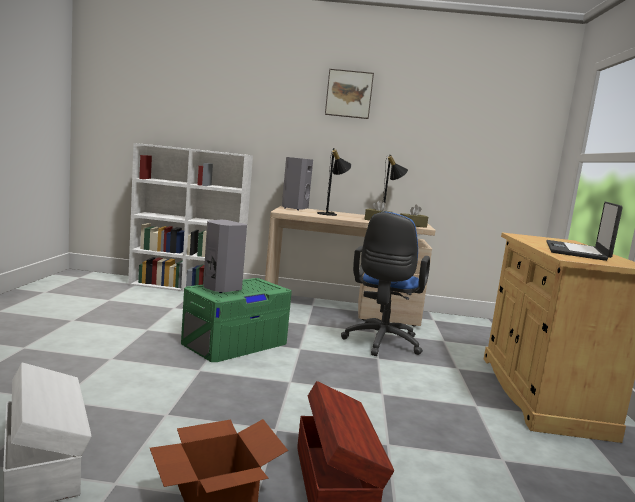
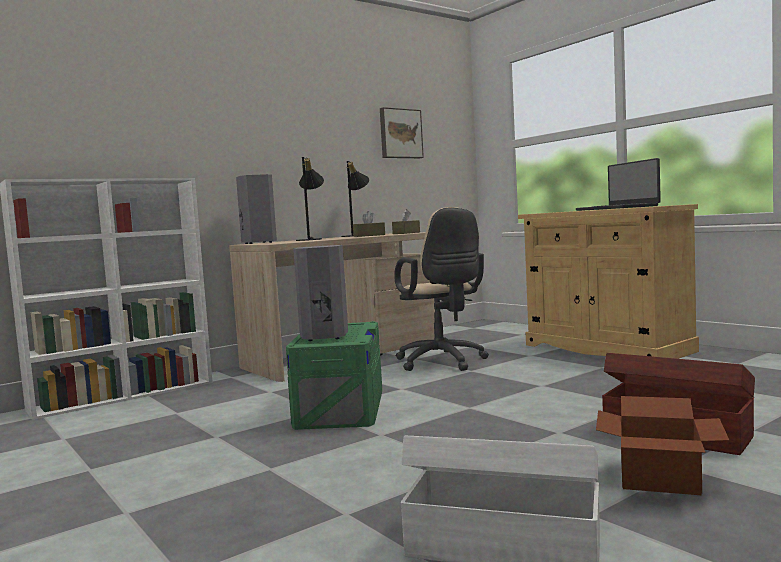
camera: 40 degrees left, 5 degrees down
picture [325,69,374,119] -> picture moved to [380,107,424,158]
blue office chair [341,212,430,356] -> beige office chair [394,207,489,371]

